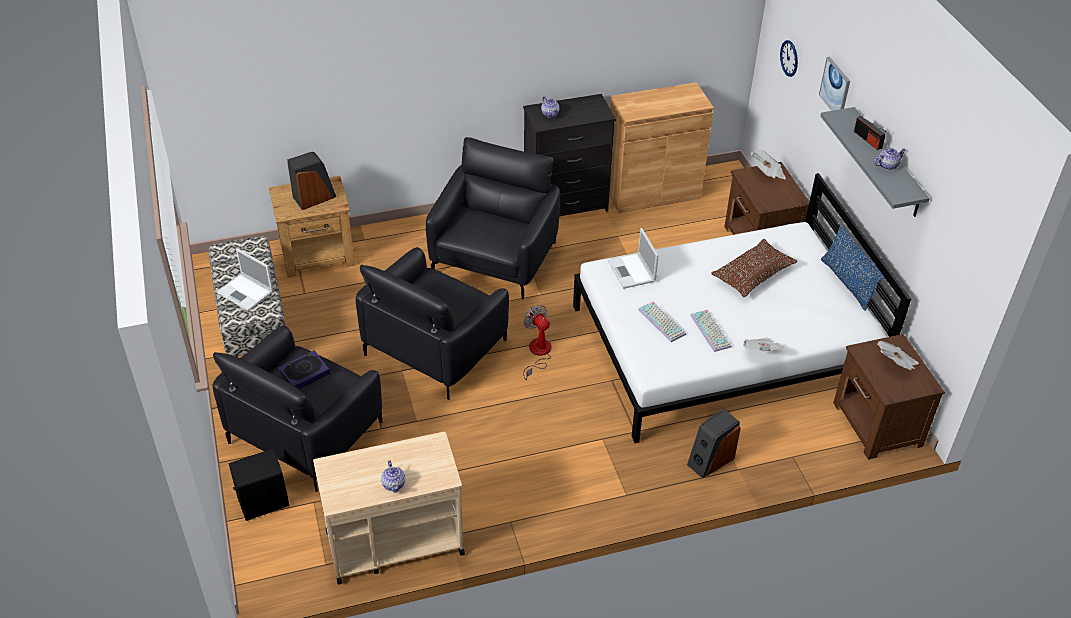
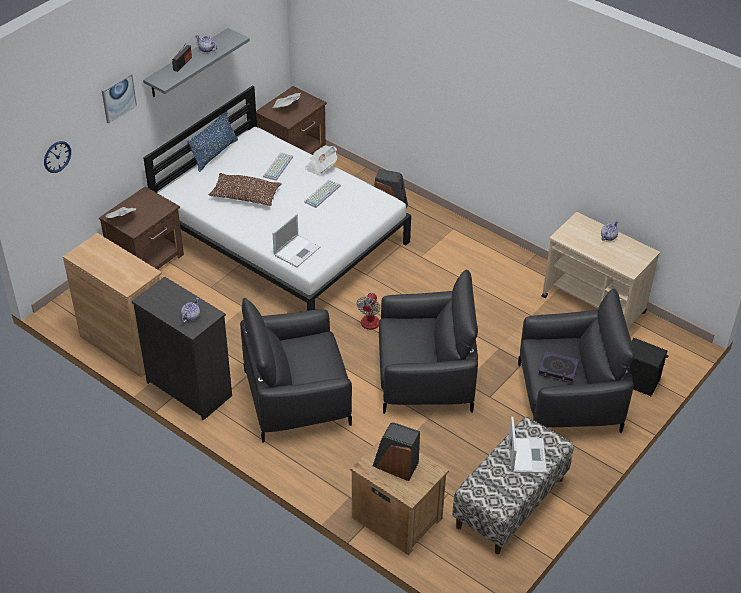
camera: 125 degrees left, 0 degrees up
keyboard [638,302,686,342] -> keyboard moved to [263,152,293,181]

